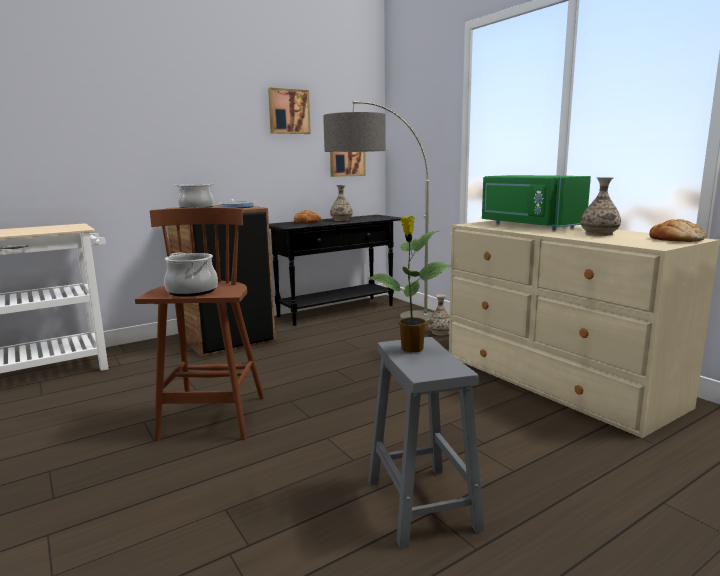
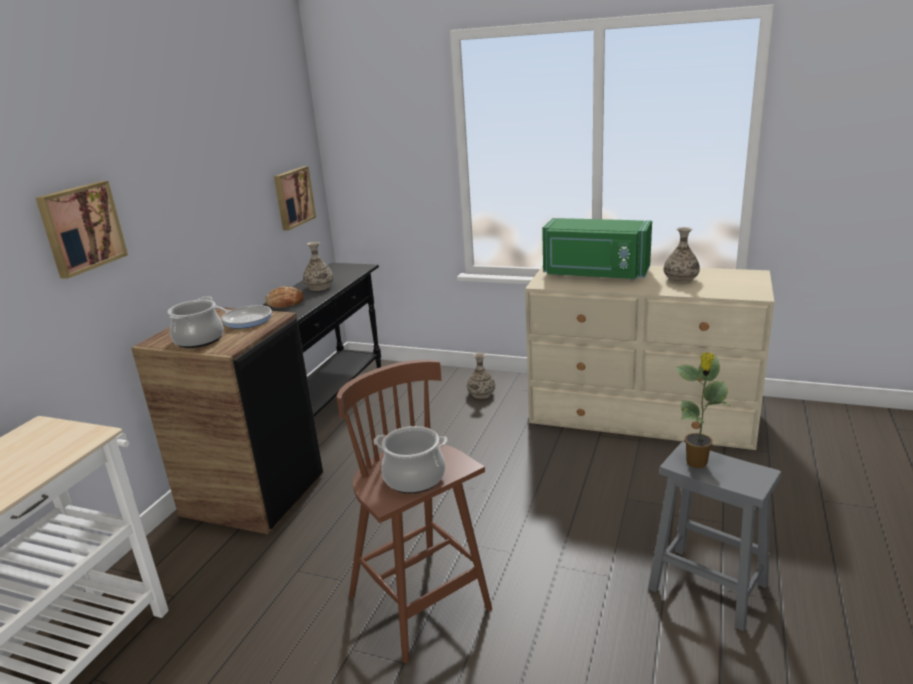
camera: 35 degrees left, 10 degrees up
picture [268,88,311,134] -> picture moved to [36,181,128,279]
floor lamp [323,101,433,325] -> none
bread [649,219,706,242] -> none

